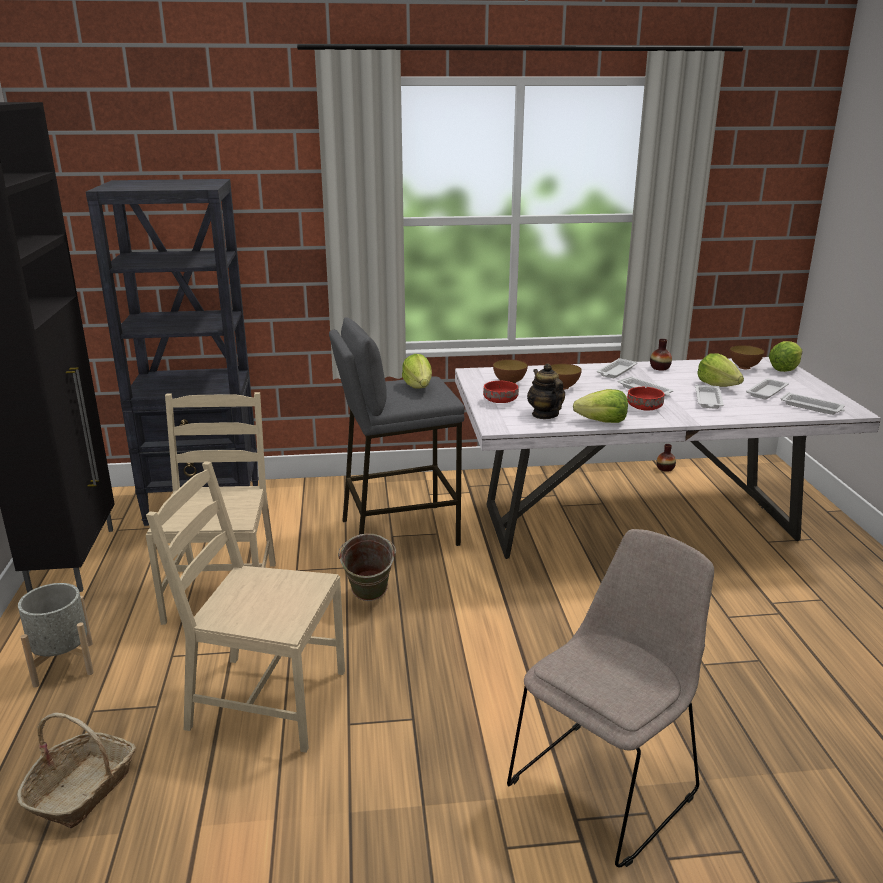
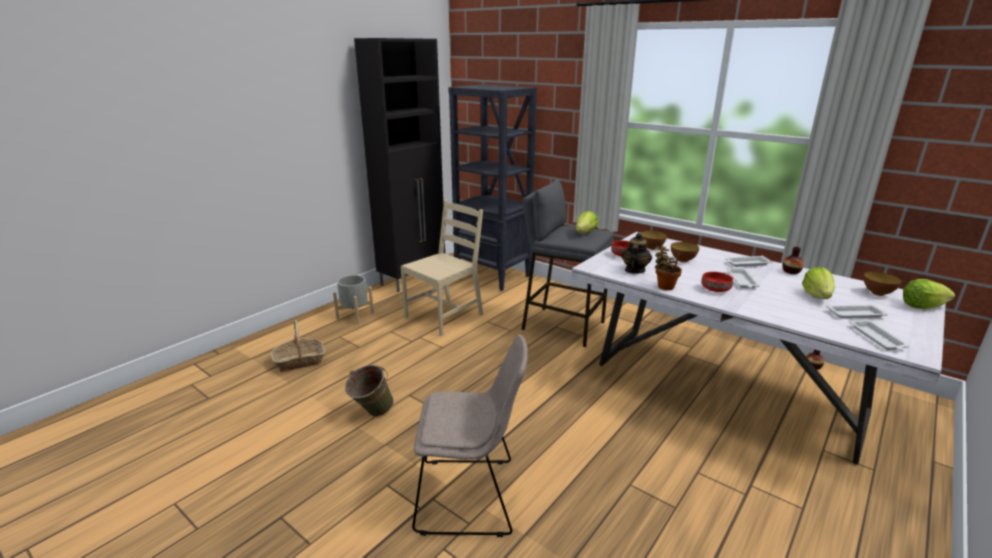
camera: 45 degrees right, 0 degrees up
beige chair [146,461,345,753] -> none
green bucket [338,533,396,601] -> green bucket moved to [345,365,394,417]
lettuce [573,389,628,423] -> potted plant [655,246,682,290]
white tray [695,385,724,409] -> none

